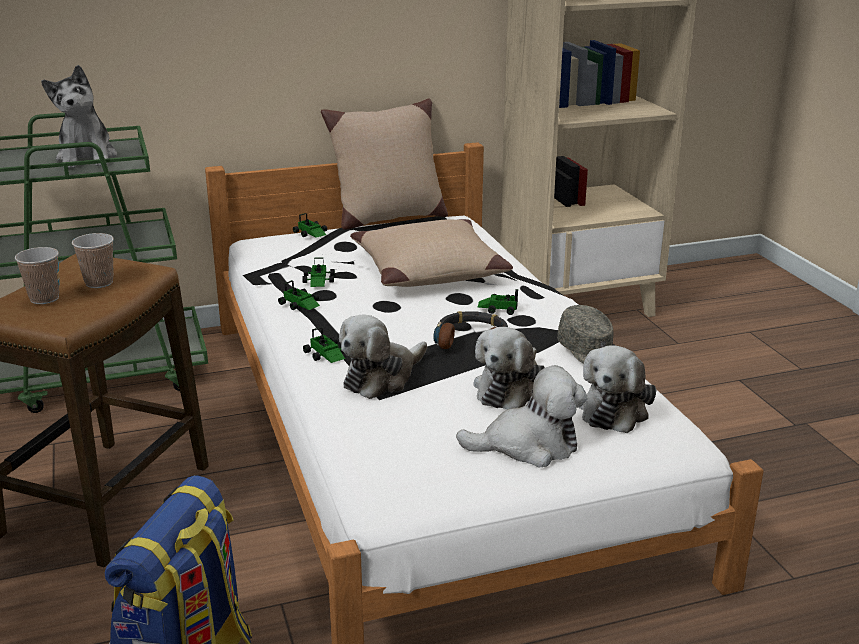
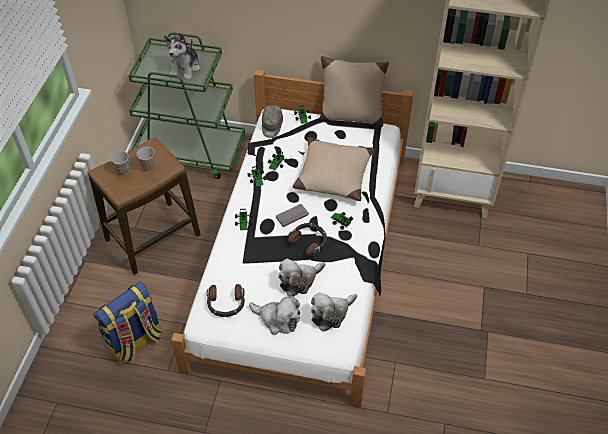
camera: 30 degrees right, 25 degrees up
plush toy [339,314,427,399] -> none
grey cap [557,305,613,364] -> grey cap moved to [262,105,283,138]
none -> headphones [207,284,245,317]
none -> grey game controller [276,204,309,227]

